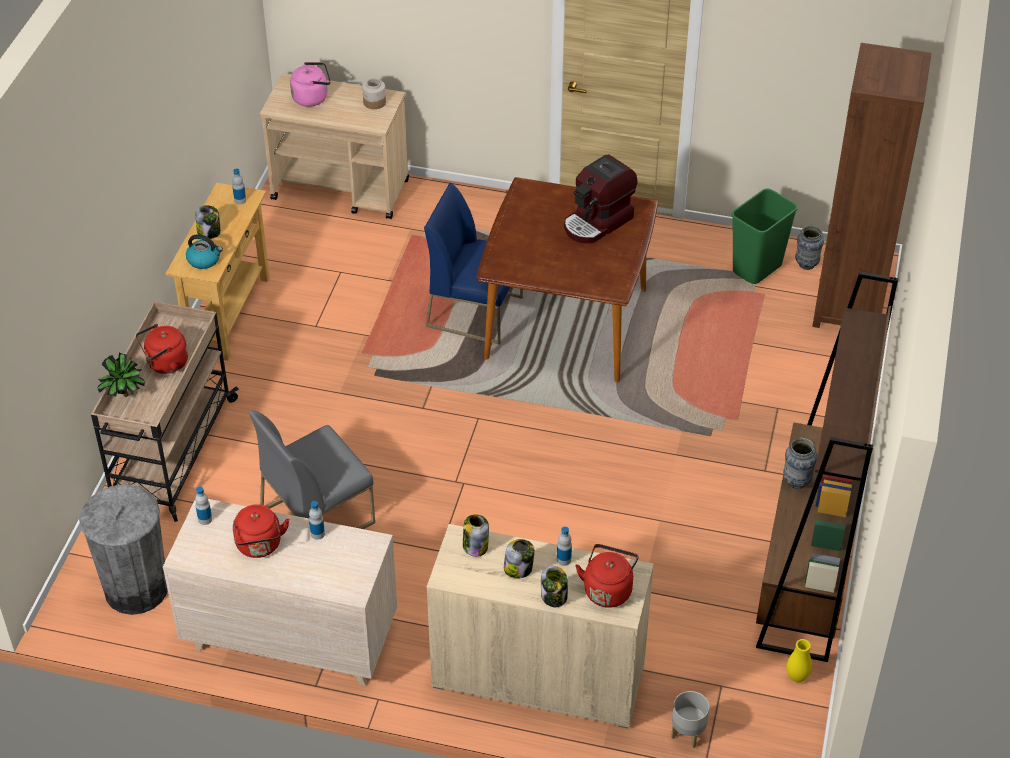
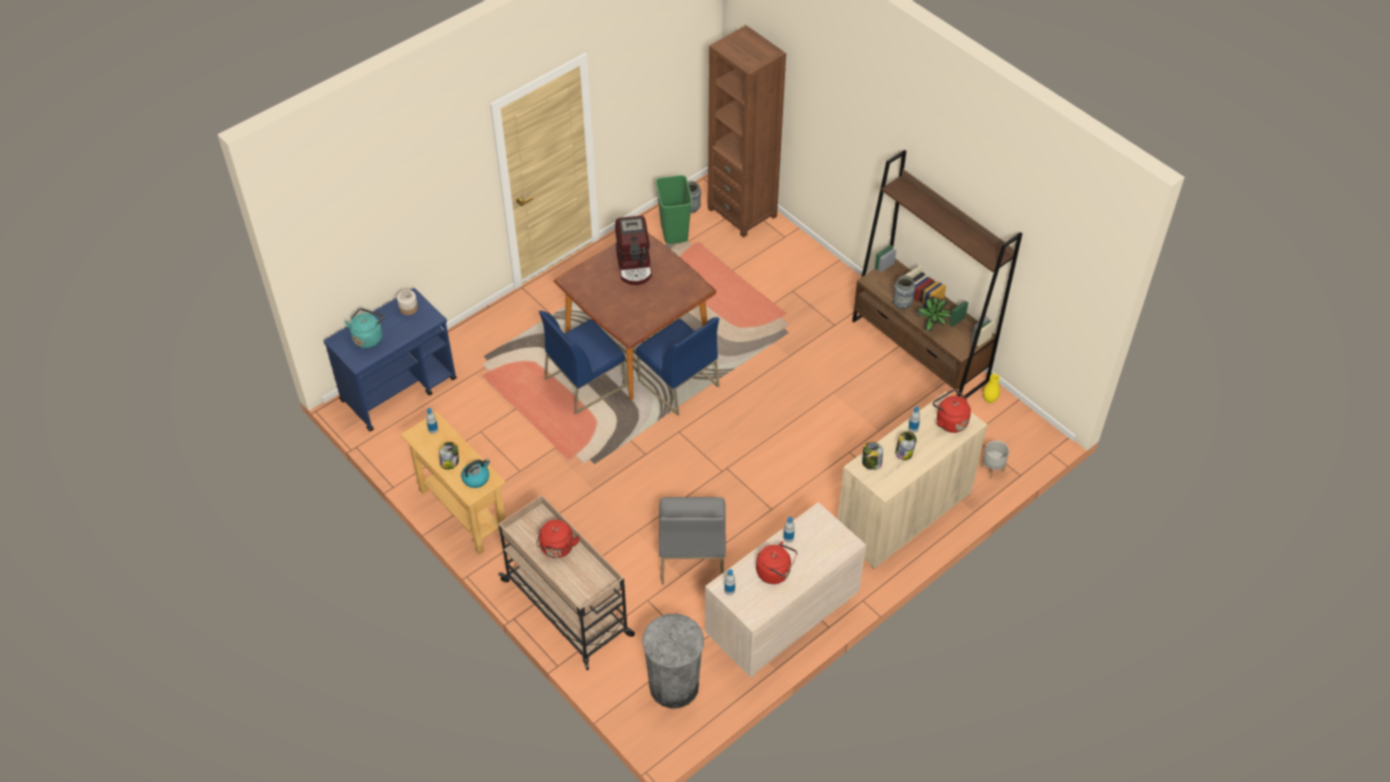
camera: 55 degrees left, 5 degrees up
potted plant [98,353,145,397] -> potted plant moved to [916,296,952,331]
beige cart [260,73,409,219] -> blue cart [324,288,457,432]
pink kettle [290,62,331,107] -> turquoise kettle [345,308,385,348]
jar [541,566,568,607] -> none
none -> blue chair [636,317,720,416]

